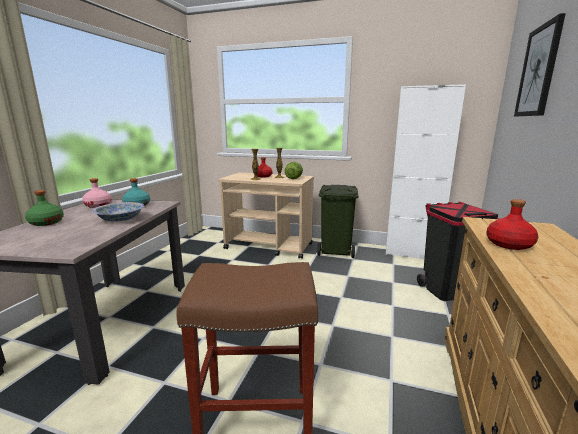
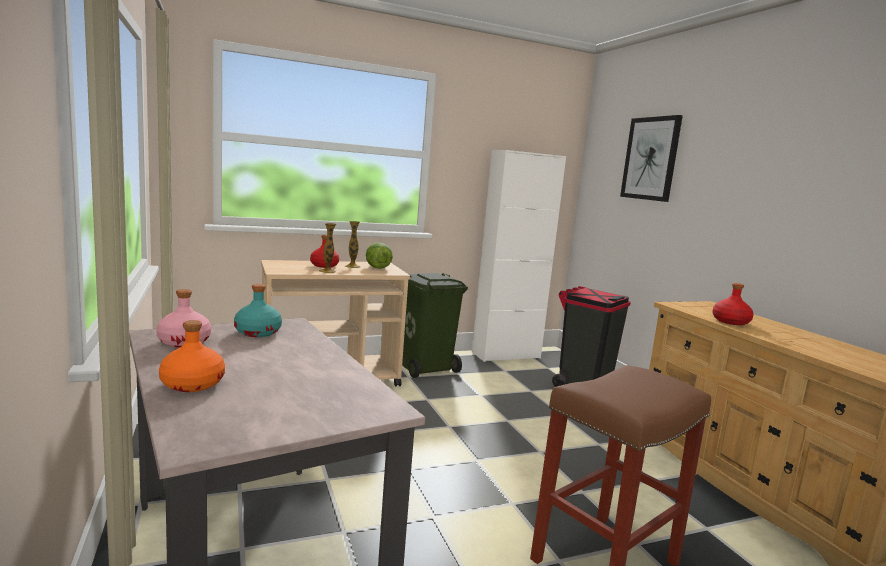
camera: 40 degrees left, 5 degrees down
green bottle [25,190,64,226] -> orange bottle [159,320,225,392]
bowl [92,202,144,222] -> none

